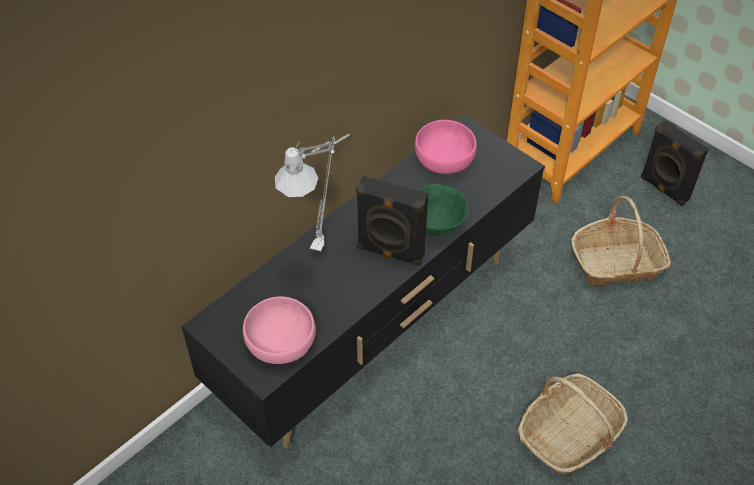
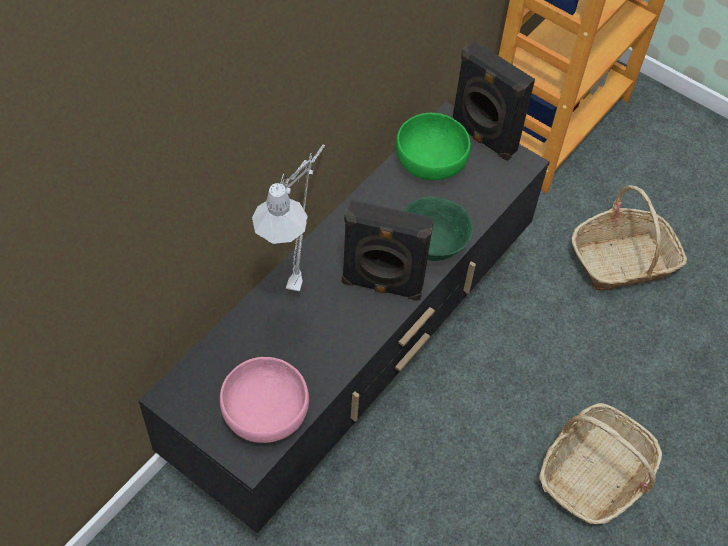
camera: 10 degrees left, 5 degrees up
pink bowl [415,120,477,174] -> green bowl [396,113,471,180]
black speaker [641,120,708,206] -> black speaker moved to [452,41,535,161]

